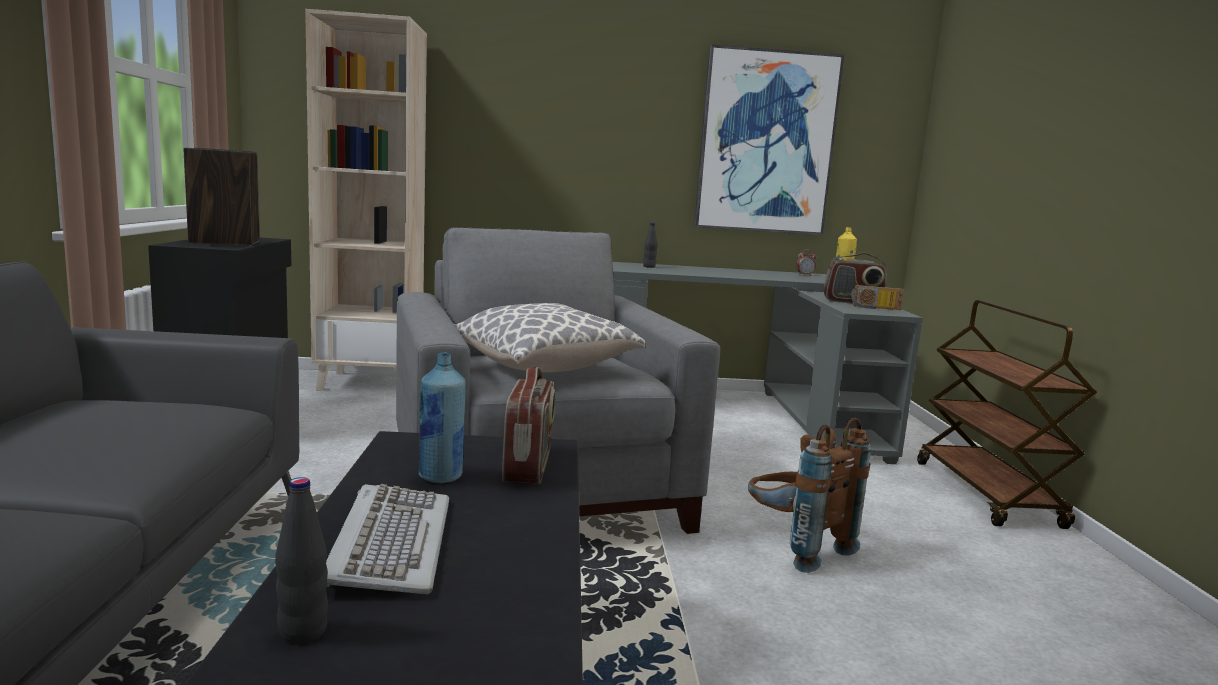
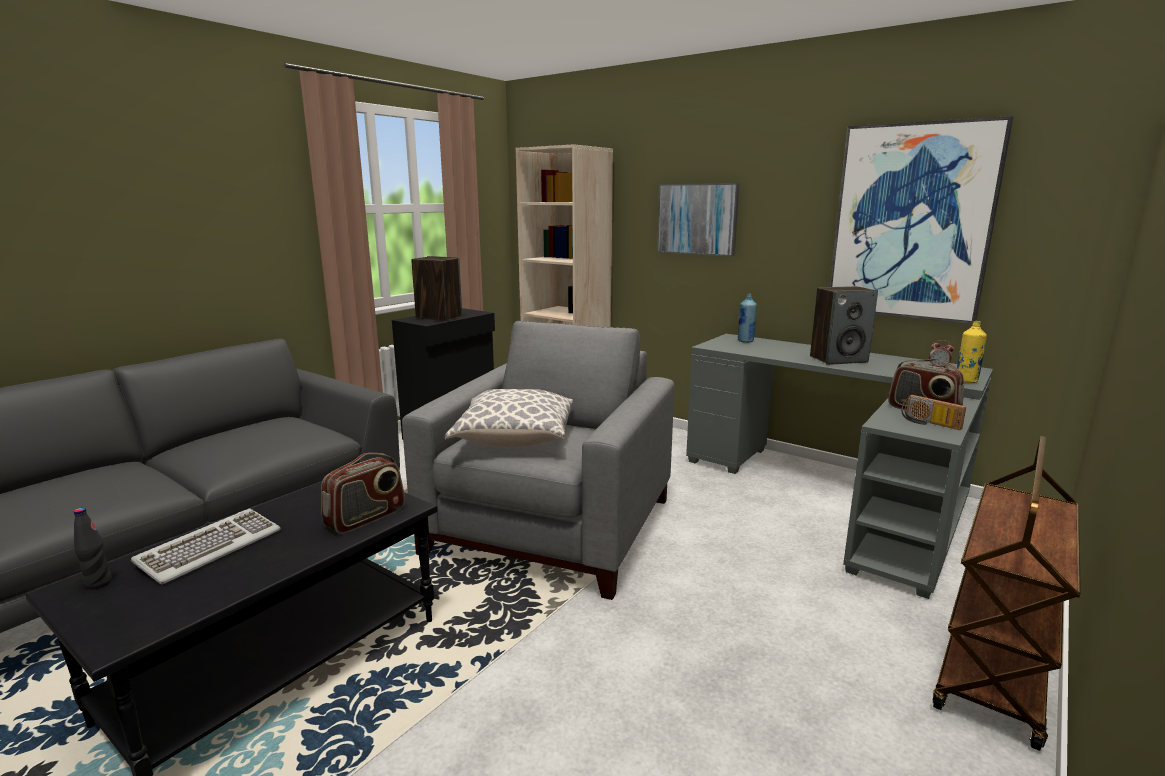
camera: 40 degrees right, 5 degrees up
blue bottle [419,352,466,483] -> blue bottle moved to [737,294,757,343]
black bottle [643,223,657,268] -> none
brown backpack [748,417,871,573] -> none
none -> picture [657,183,740,257]
none -> speaker [810,286,878,365]

